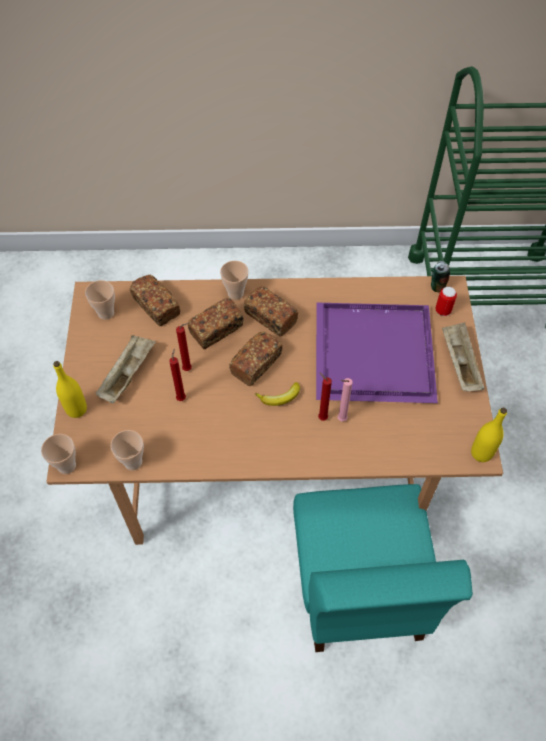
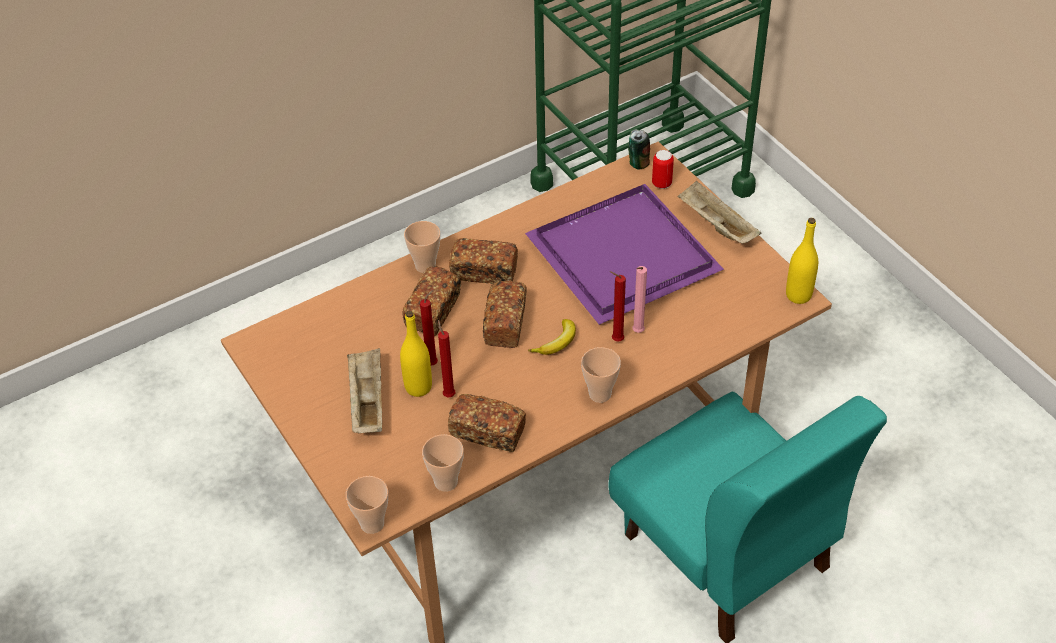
camera: 30 degrees left, 10 degrees down
yellow bottle [53,361,87,418] -> yellow bottle moved to [400,311,432,397]
cup [85,280,115,320] -> cup moved to [581,347,621,403]
bread [130,275,180,326] -> bread moved to [448,394,526,452]

